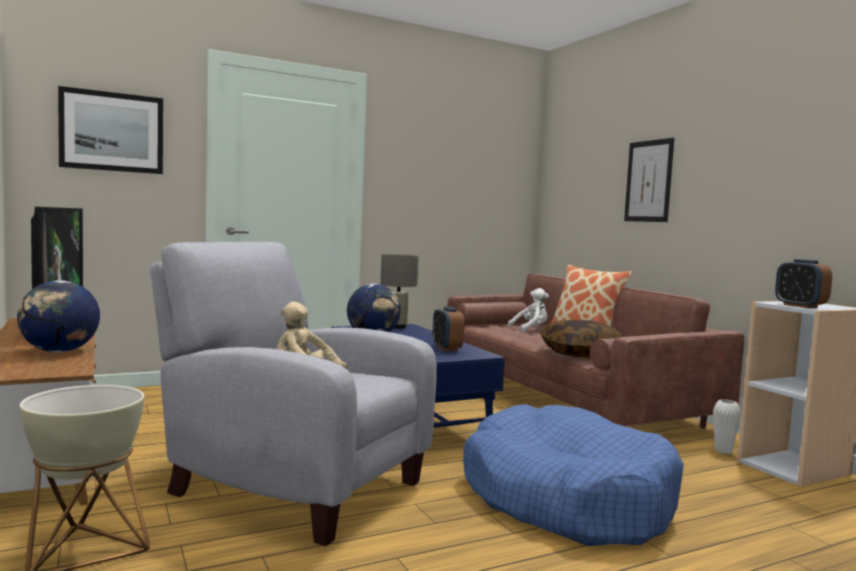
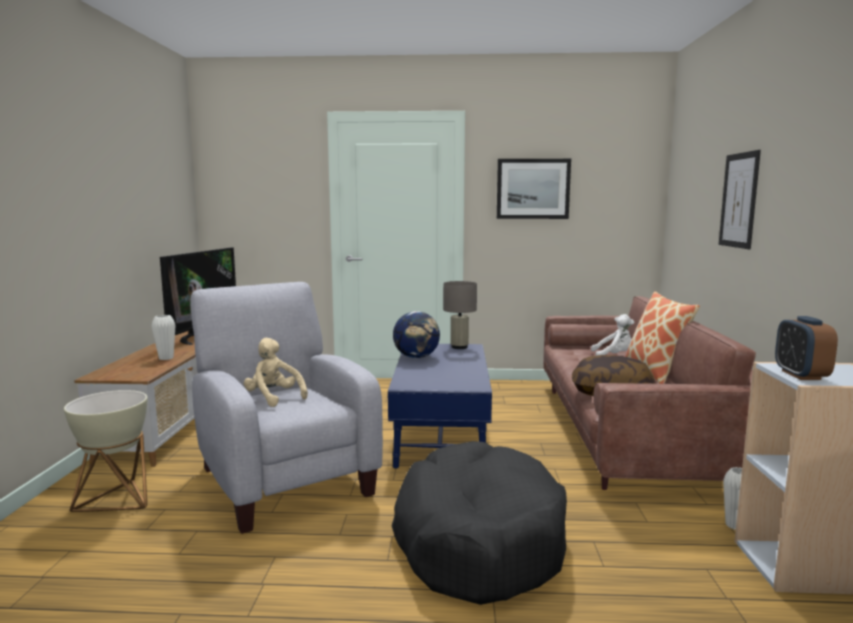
camera: 30 degrees right, 5 degrees up
globe [17,280,100,353] -> white vase [151,315,176,360]
picture [58,86,163,174] -> picture moved to [497,159,571,219]
alarm clock [432,306,464,351] -> none
blue dog bed [463,404,684,546] -> black dog bed [392,441,567,605]

